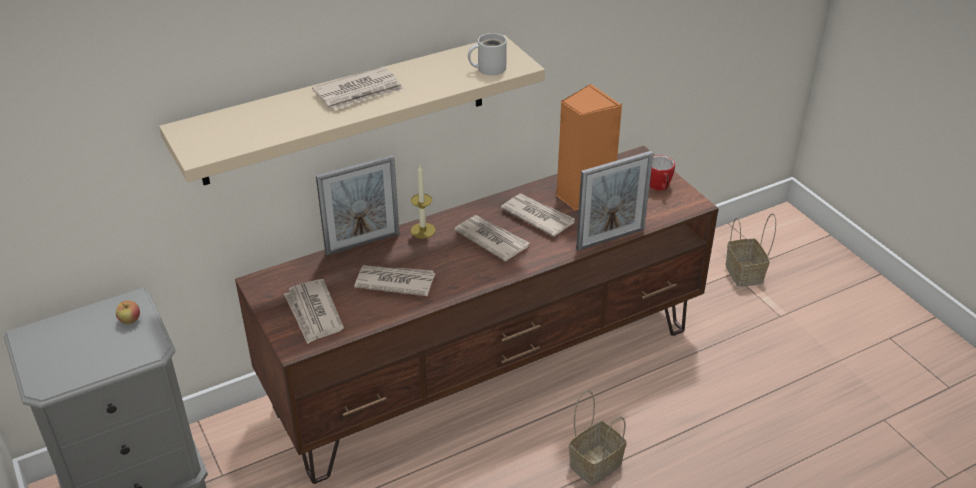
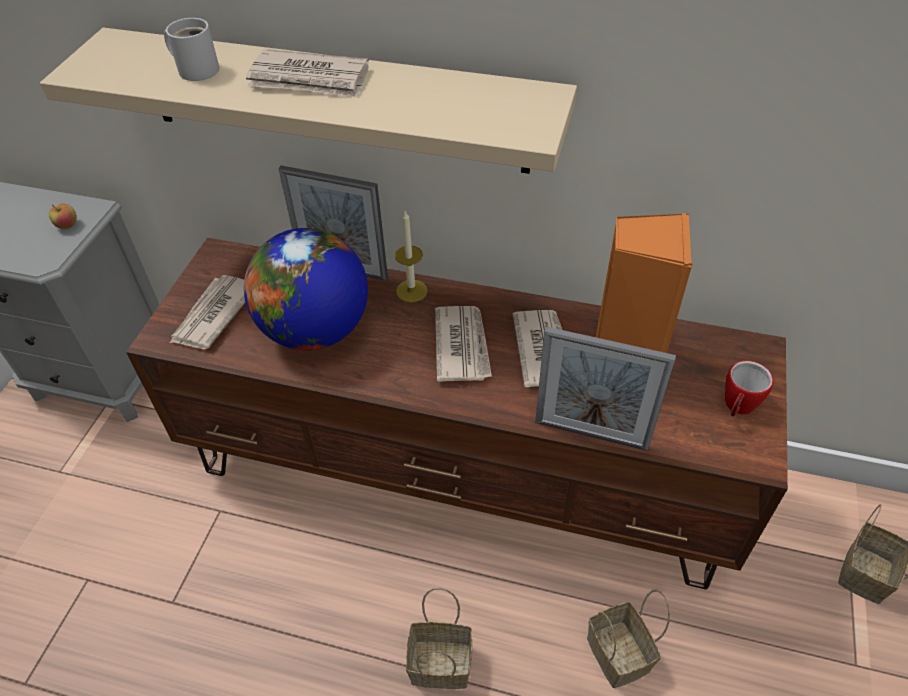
camera: 45 degrees right, 10 degrees up
newspaper [354,265,435,296] -> globe [244,228,368,350]
white mug [468,33,507,75] -> white mug moved to [164,18,219,81]
none -> basket [587,589,670,688]

